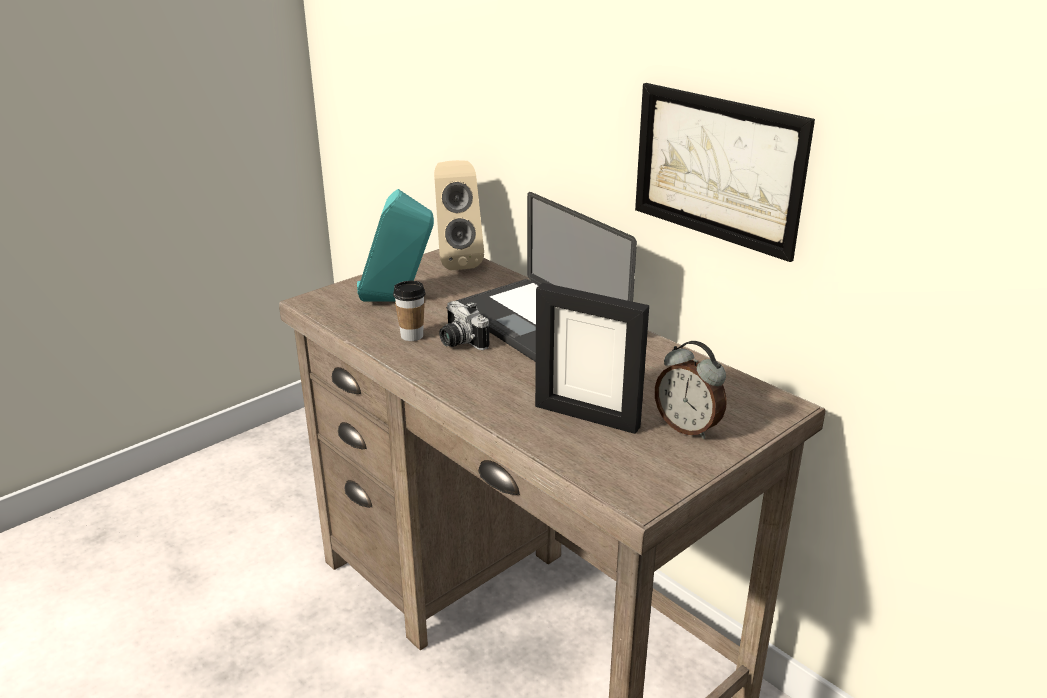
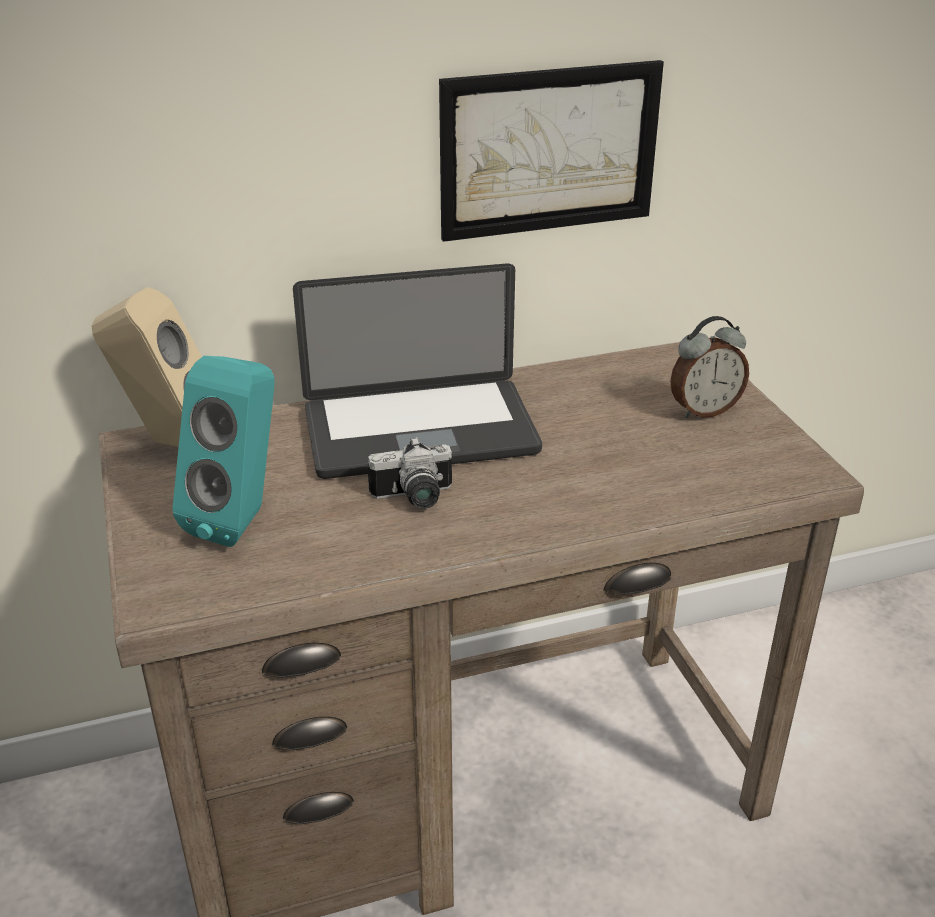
camera: 65 degrees left, 5 degrees up
cup [393,281,426,341] -> none
picture frame [535,283,649,434] -> none

